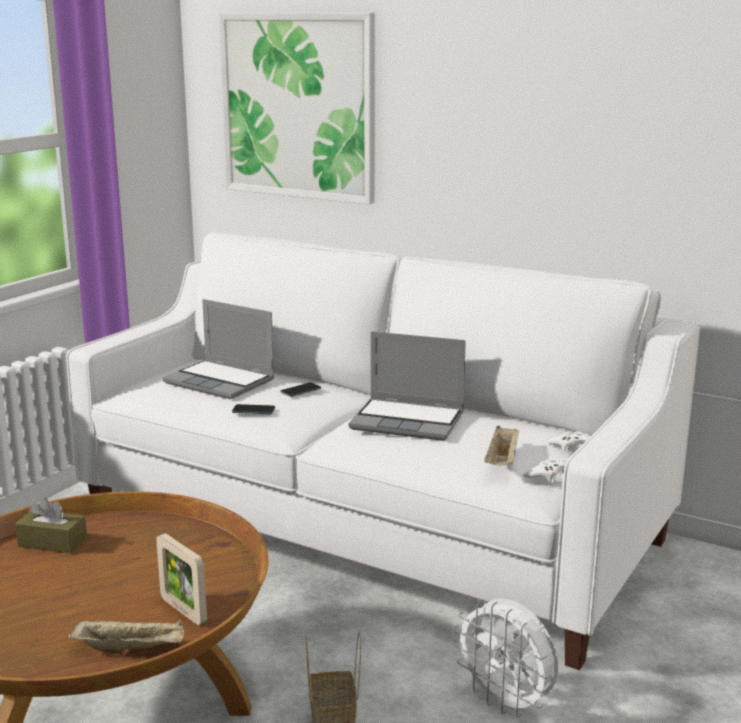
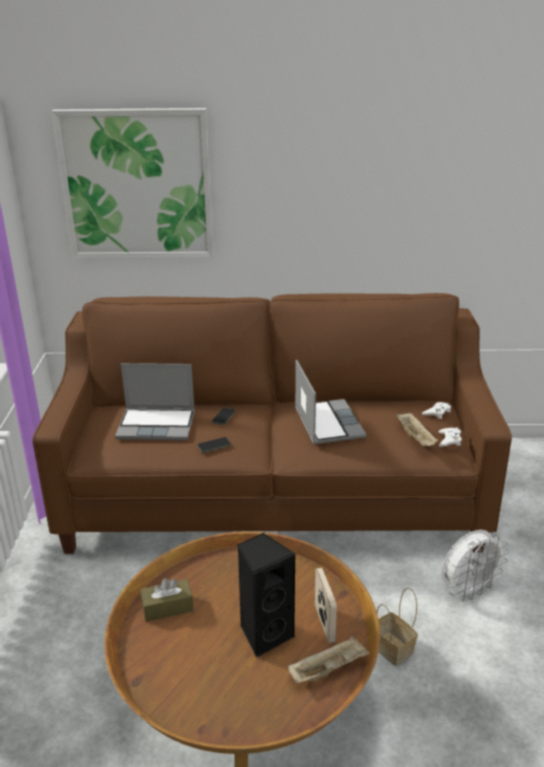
camera: 30 degrees left, 10 degrees up
white sofa [66,233,701,670] -> brown sofa [33,293,512,554]
picture frame [156,533,207,625] -> picture frame turned 120 degrees counterclockwise [315,568,337,644]
laptop [349,331,466,441] -> laptop turned 90 degrees counterclockwise [295,360,367,444]
white fan [453,599,559,717] -> white fan turned 45 degrees counterclockwise [441,530,509,601]
none -> black speaker [237,533,295,658]

